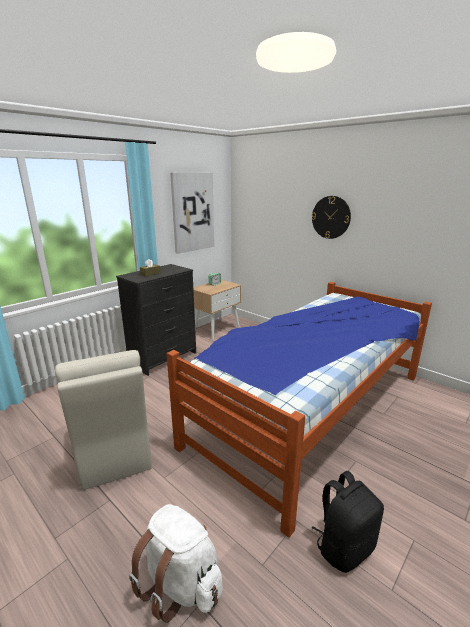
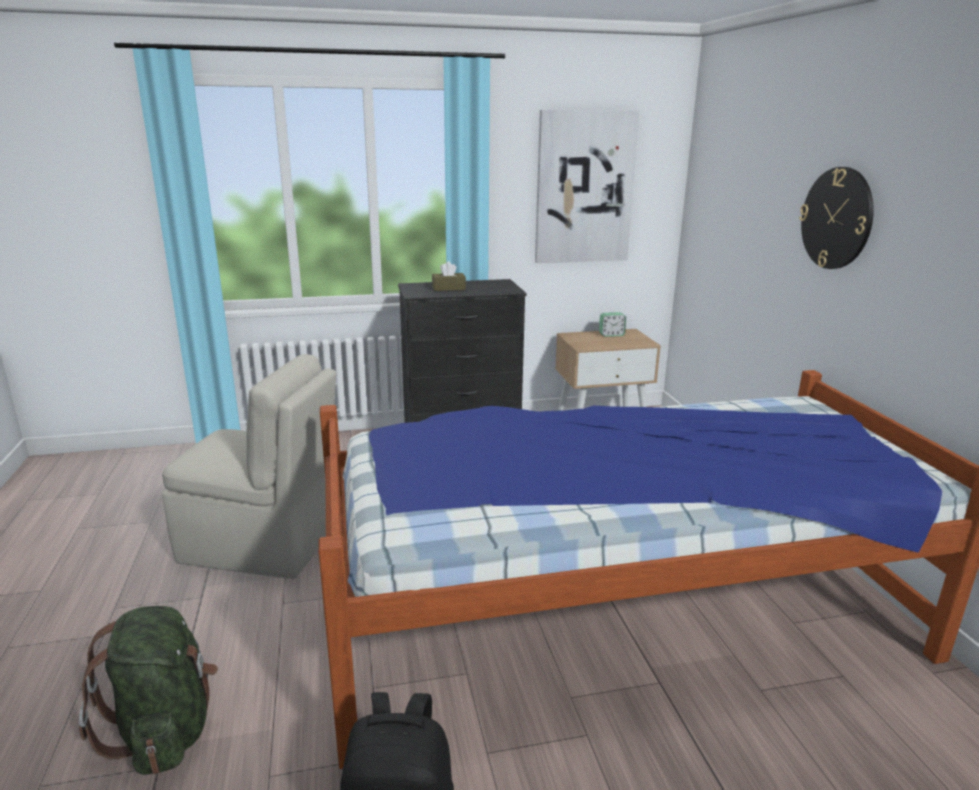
camera: 35 degrees right, 0 degrees up
beige chair [55,350,152,490] -> beige chair turned 90 degrees counterclockwise [162,354,337,579]
white backpack [129,504,223,623] -> green backpack [79,606,218,775]

